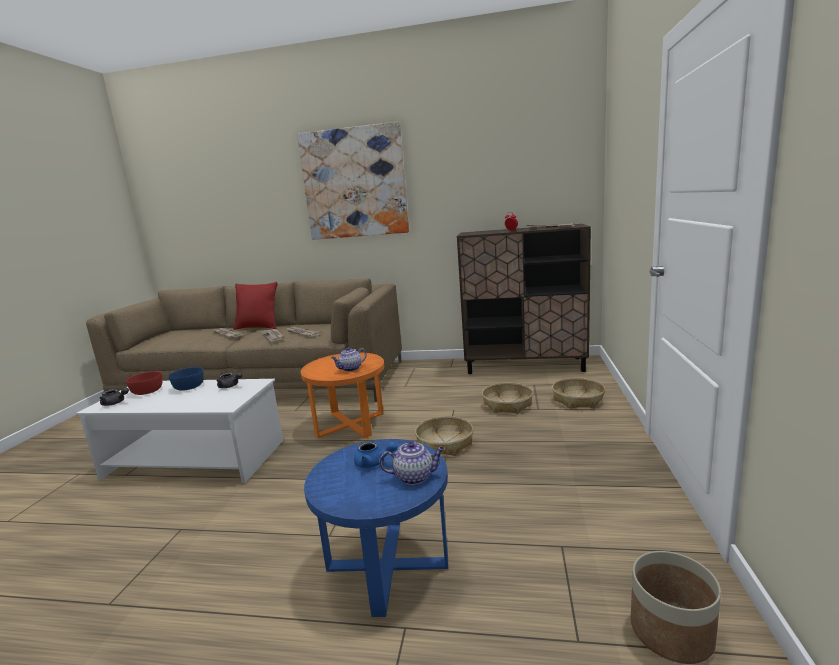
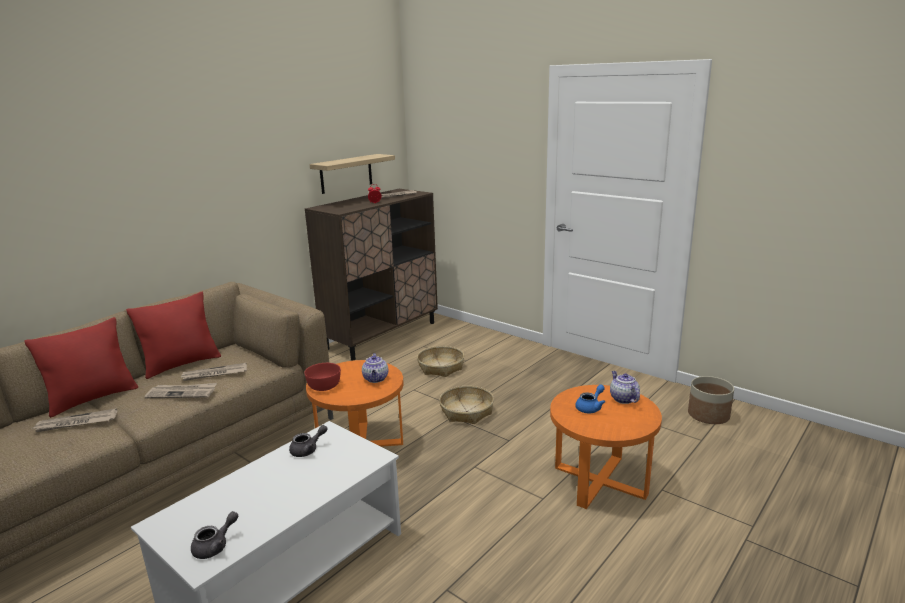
camera: 60 degrees left, 5 degrees up
red bowl [126,371,162,395] -> red bowl moved to [304,363,341,391]
blue bowl [168,367,204,391] -> none
picture [297,122,410,240] -> none
blue side table [304,439,448,617] -> orange side table [550,385,662,509]
teapot [379,442,445,485] -> teapot turned 45 degrees counterclockwise [610,371,640,404]
basket [552,378,605,409] -> none
none -> red pillow [126,291,221,379]
none -> shelf [310,154,395,194]

